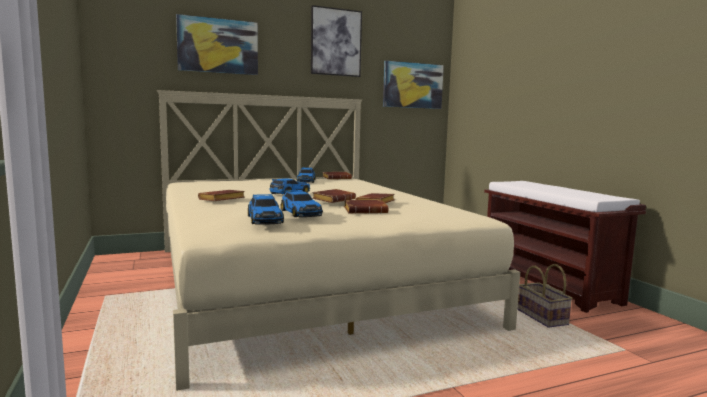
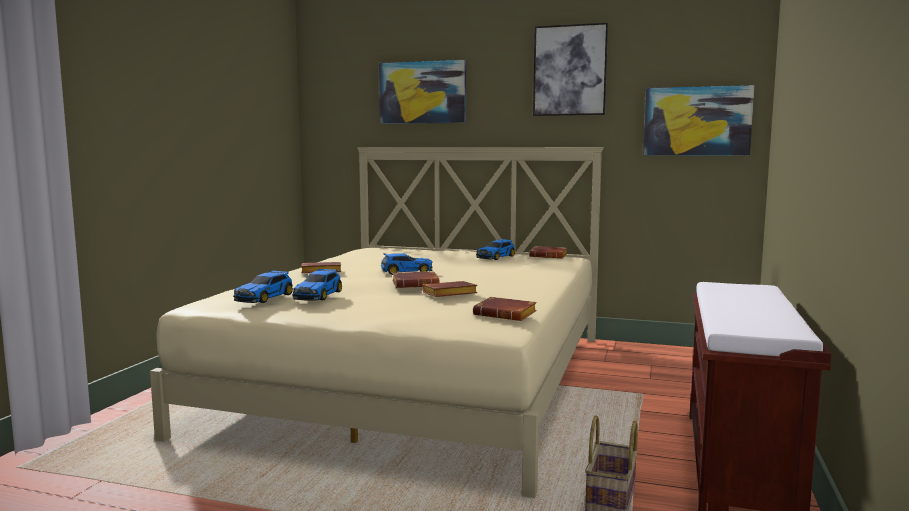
camera: 40 degrees right, 0 degrees up
brown book [344,200,388,214] -> brown book moved to [473,297,537,321]

